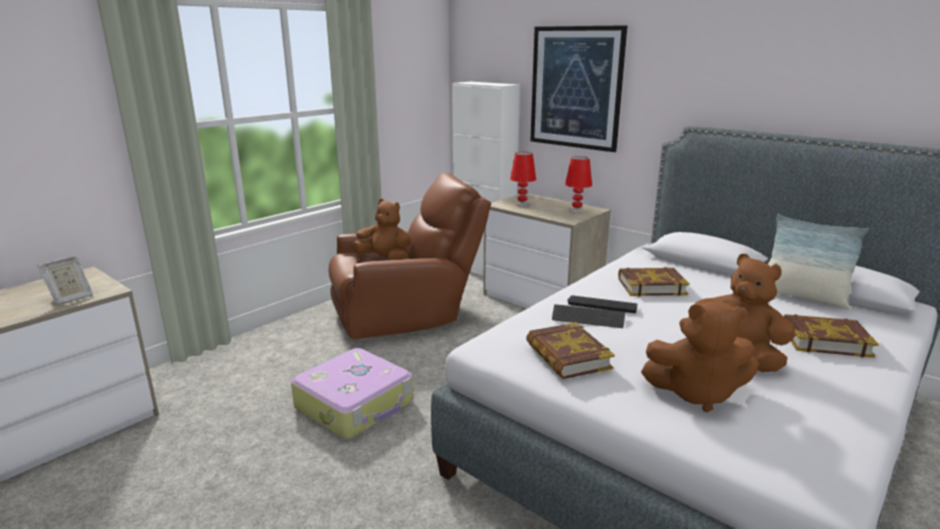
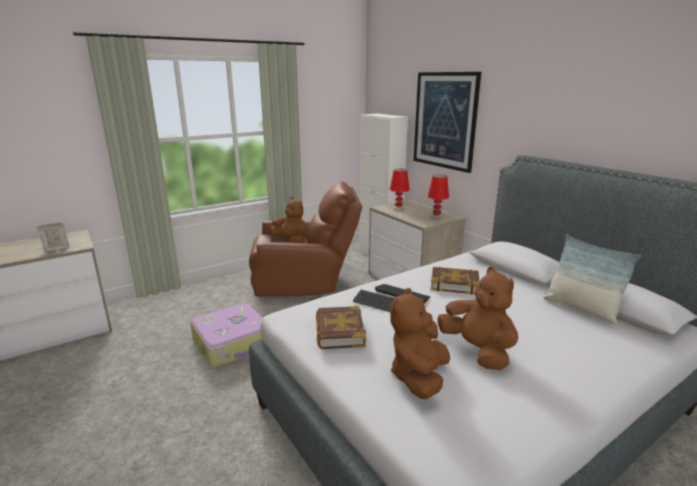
camera: 15 degrees right, 0 degrees up
brown plush toy [641,301,759,412] -> brown plush toy turned 90 degrees clockwise [390,288,450,399]
book [784,314,879,358] -> none

